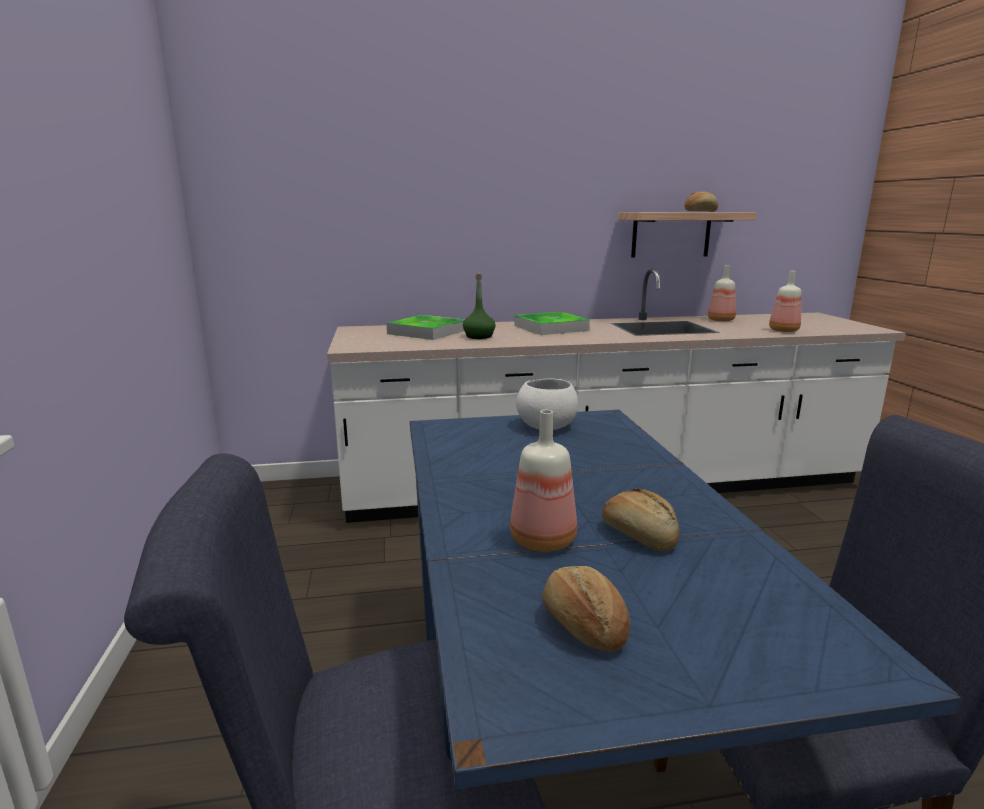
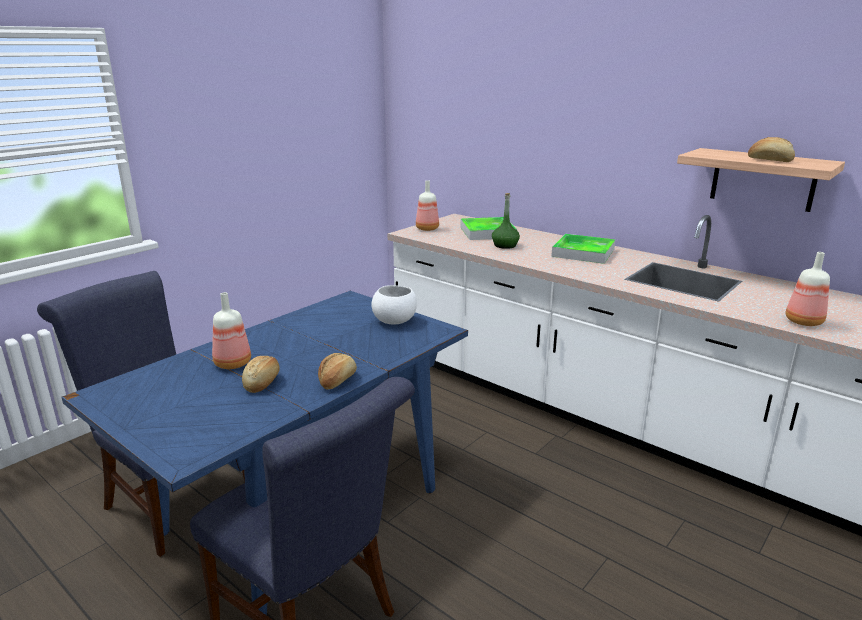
camera: 50 degrees right, 5 degrees up
bread [542,566,630,652] -> bread moved to [318,353,357,389]
bottle [708,265,736,322] -> bottle moved to [416,180,439,231]

